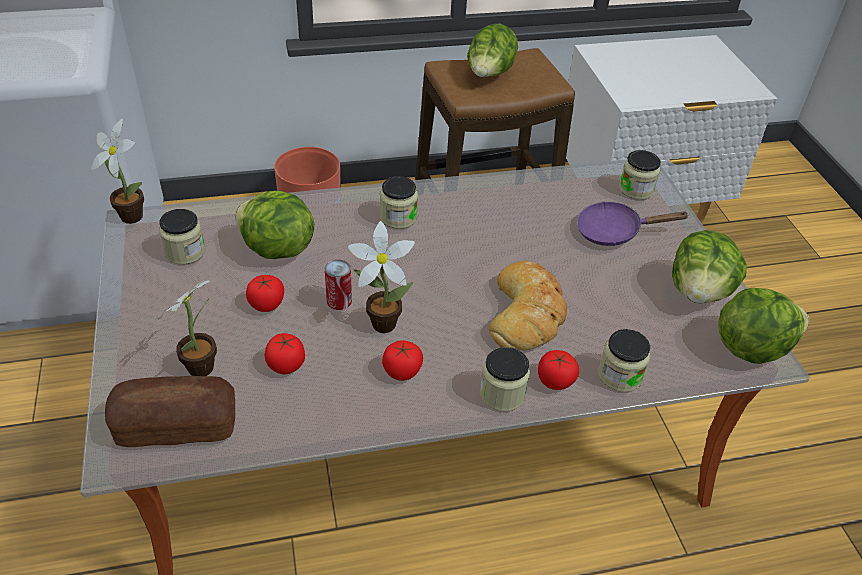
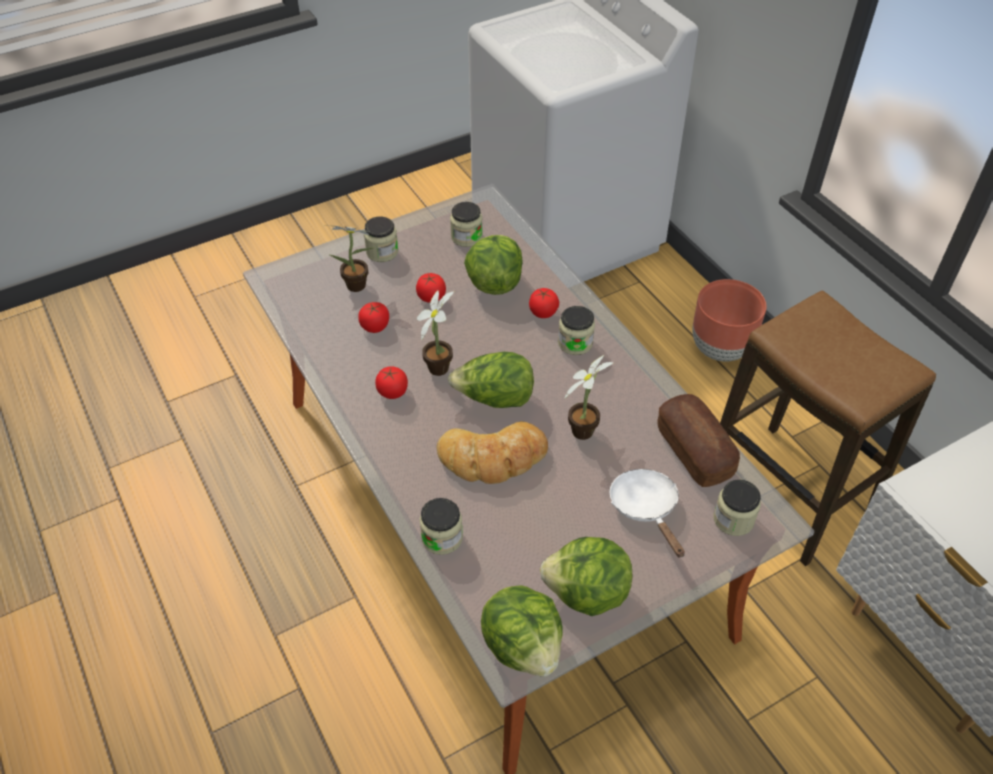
camera: 75 degrees right, 5 degrees up
potted plant [91,119,144,224] -> potted plant moved to [564,355,613,440]
bread [105,376,235,447] -> bread moved to [657,394,740,487]
can [325,260,352,310] -> none
lettuce [467,24,518,77] -> lettuce moved to [448,352,534,408]
jar [480,347,530,411] -> jar moved to [364,217,398,262]
tomato [538,350,579,390] -> tomato moved to [529,288,559,318]
purple frying pan [577,201,690,246] -> white frying pan [609,469,685,558]

